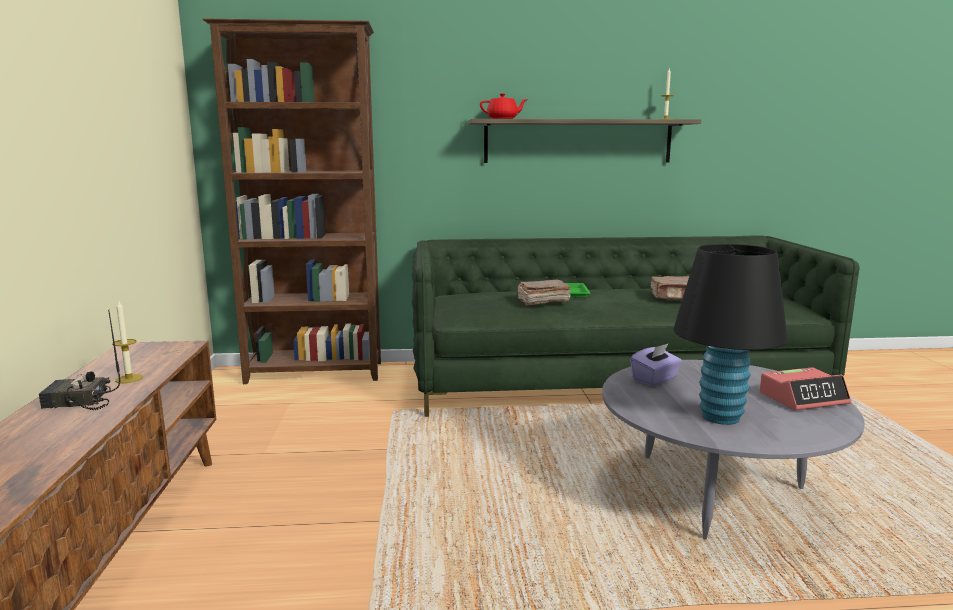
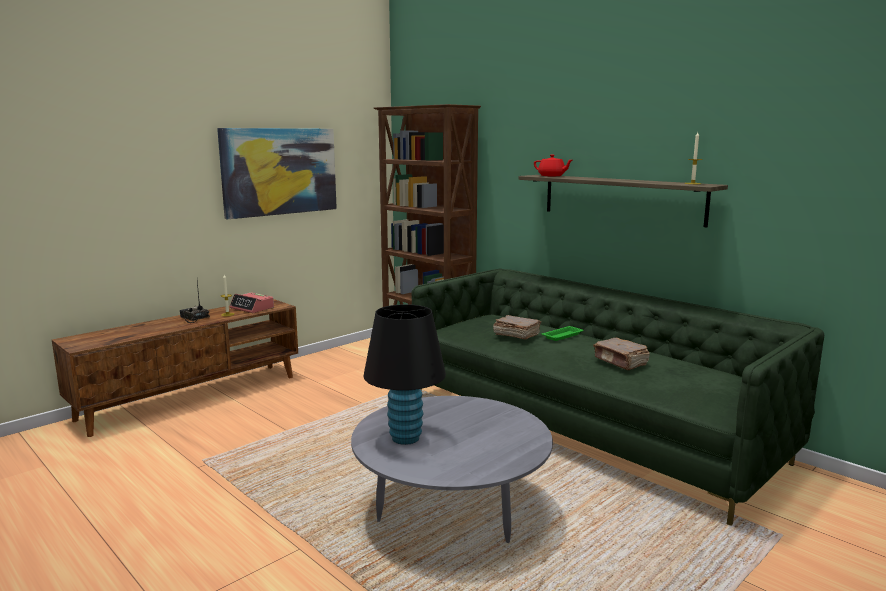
camera: 50 degrees right, 0 degrees up
purple tissue box [630,343,682,386] -> none
alarm clock [760,367,851,410] -> alarm clock moved to [229,292,274,313]
none -> picture [217,128,337,219]

